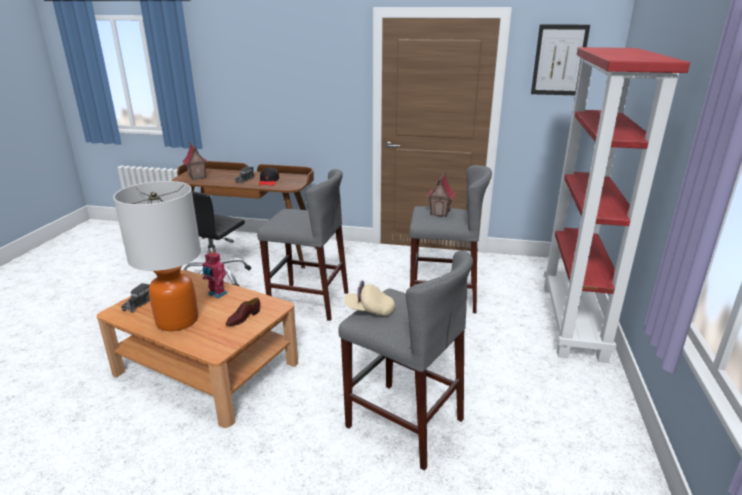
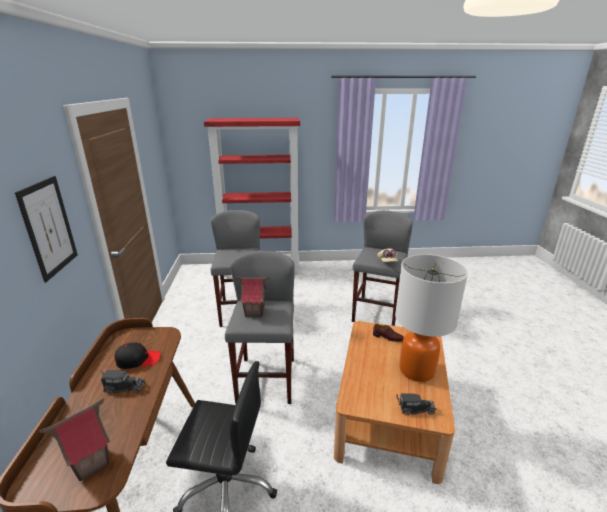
camera: 105 degrees left, 0 degrees up
toy robot [202,252,227,298] -> none
toy house [426,171,456,217] -> toy house moved to [236,276,269,317]
picture [531,24,590,95] -> picture moved to [15,176,78,282]

